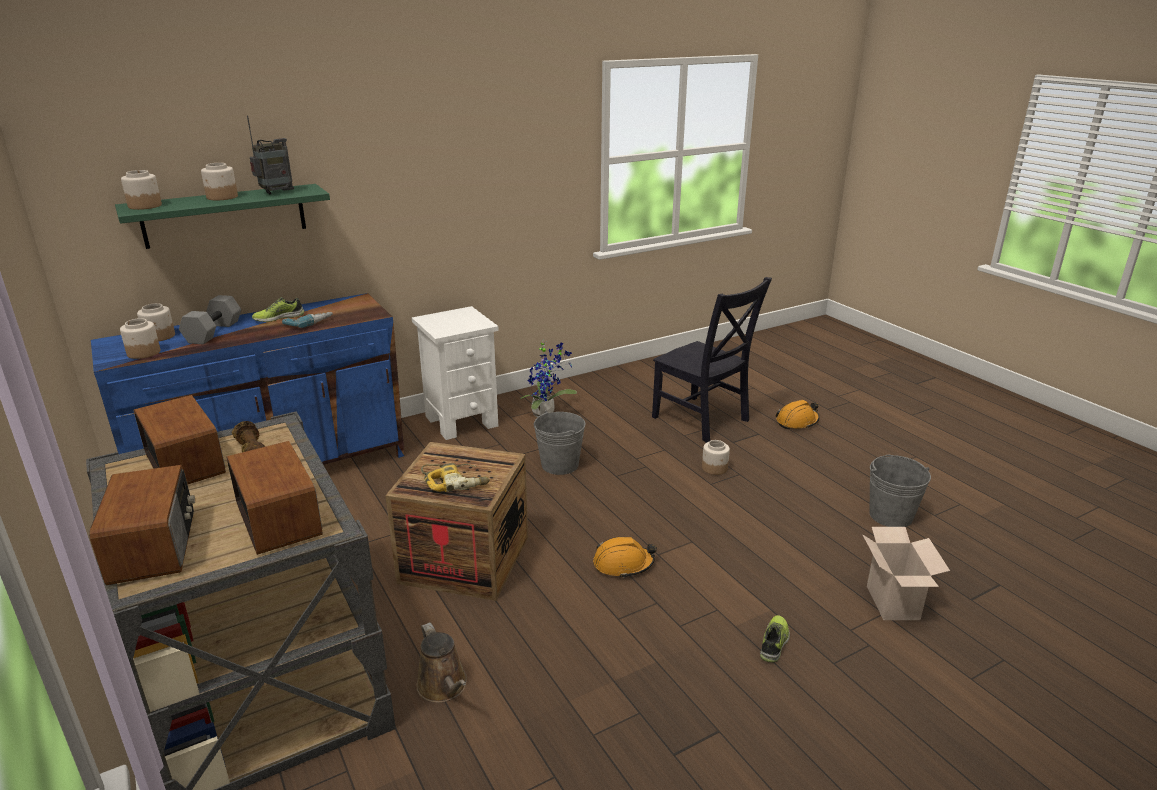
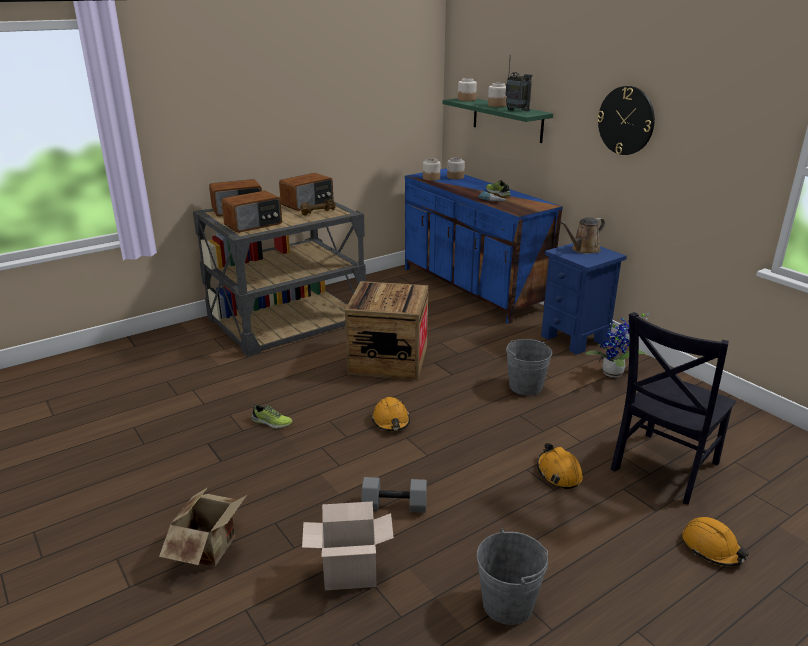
camera: 85 degrees right, 0 degrees up
grey dumbbell [179,295,241,344] -> grey dumbbell moved to [361,477,427,513]
white nightstand [412,306,499,440] -> blue nightstand [541,243,627,355]
brown watering can [416,622,467,703] -> brown watering can moved to [560,217,605,254]
power drill [421,463,490,492] -> none
jar [702,440,730,475] -> orange hard hat [537,443,583,489]
shoe [760,615,790,663] -> shoe moved to [252,404,292,428]
none -> cardboard box [159,487,247,567]
none -> wall clock [597,86,655,155]

